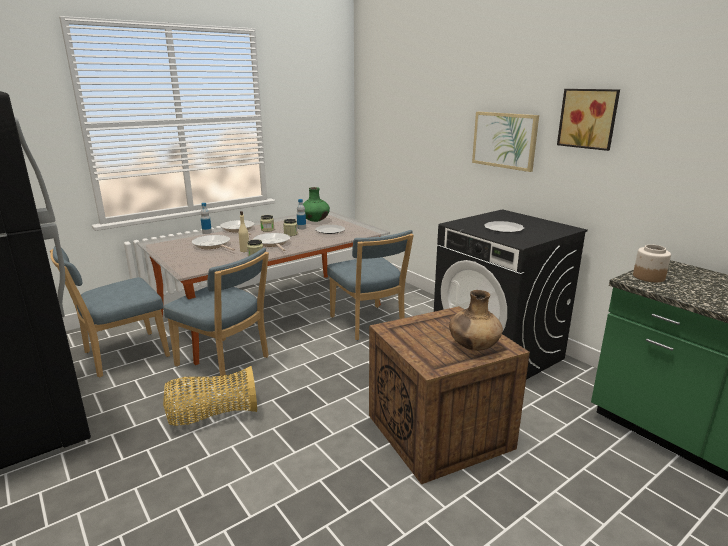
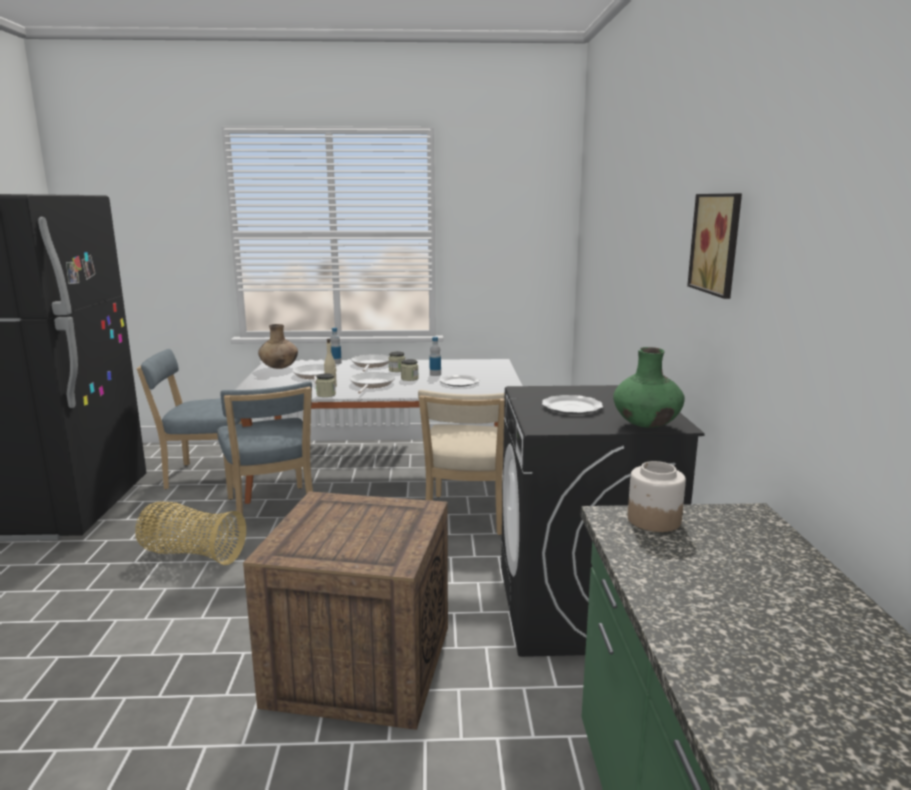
camera: 35 degrees right, 5 degrees down
green vase [303,187,330,222] -> green vase moved to [613,347,685,428]
blue chair [327,230,414,340] -> beige chair [418,390,505,535]
brown vase [449,290,503,351] -> brown vase moved to [258,324,298,369]
picture [472,112,539,172] -> none

